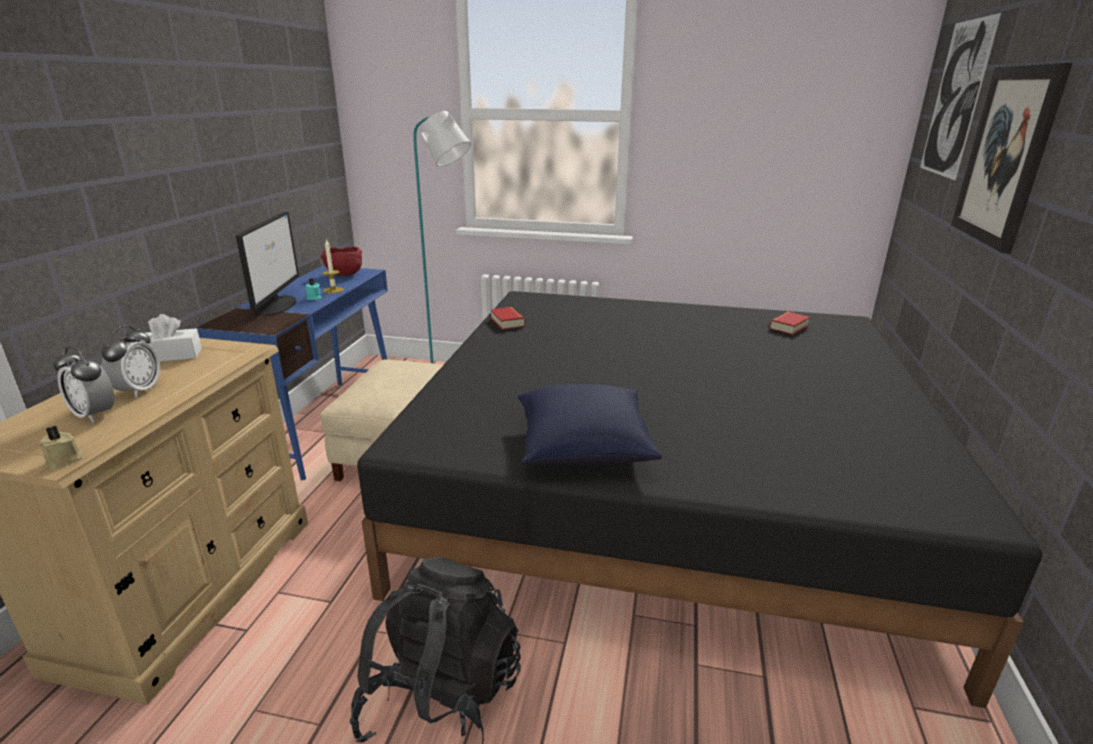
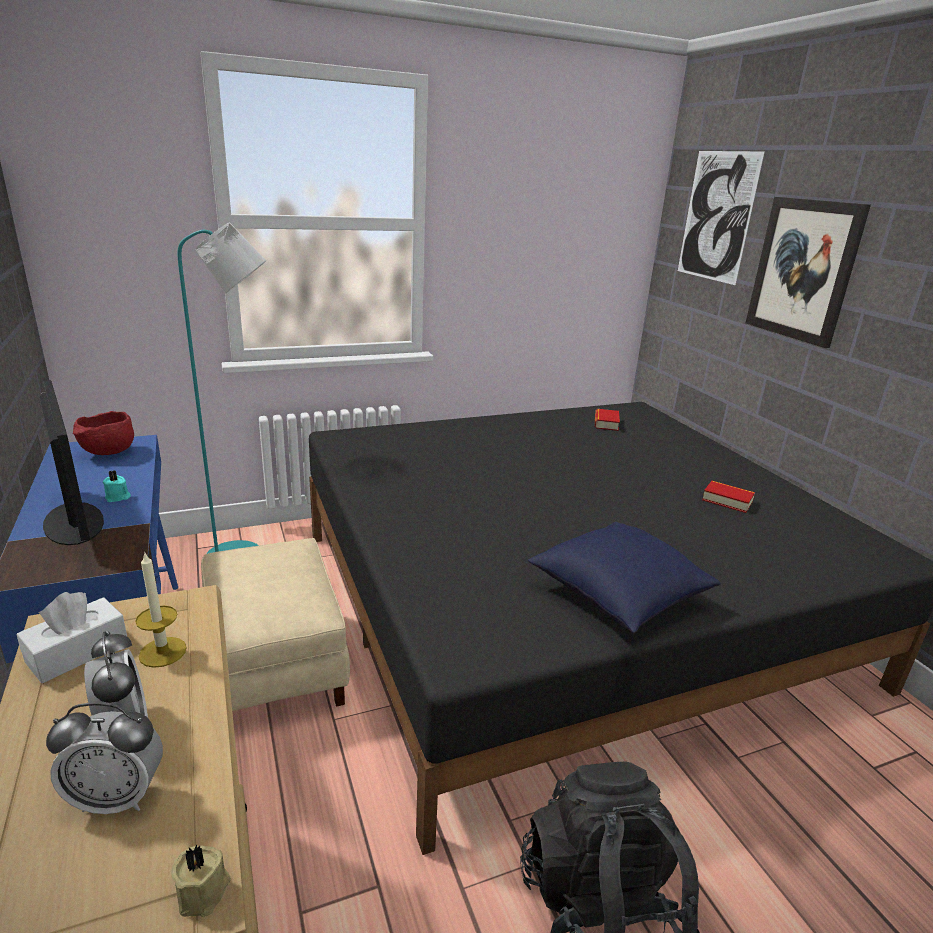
camera: 35 degrees left, 0 degrees up
candle [322,239,344,293] -> candle moved to [135,551,187,668]
book [490,307,525,330] -> book moved to [702,481,755,513]

